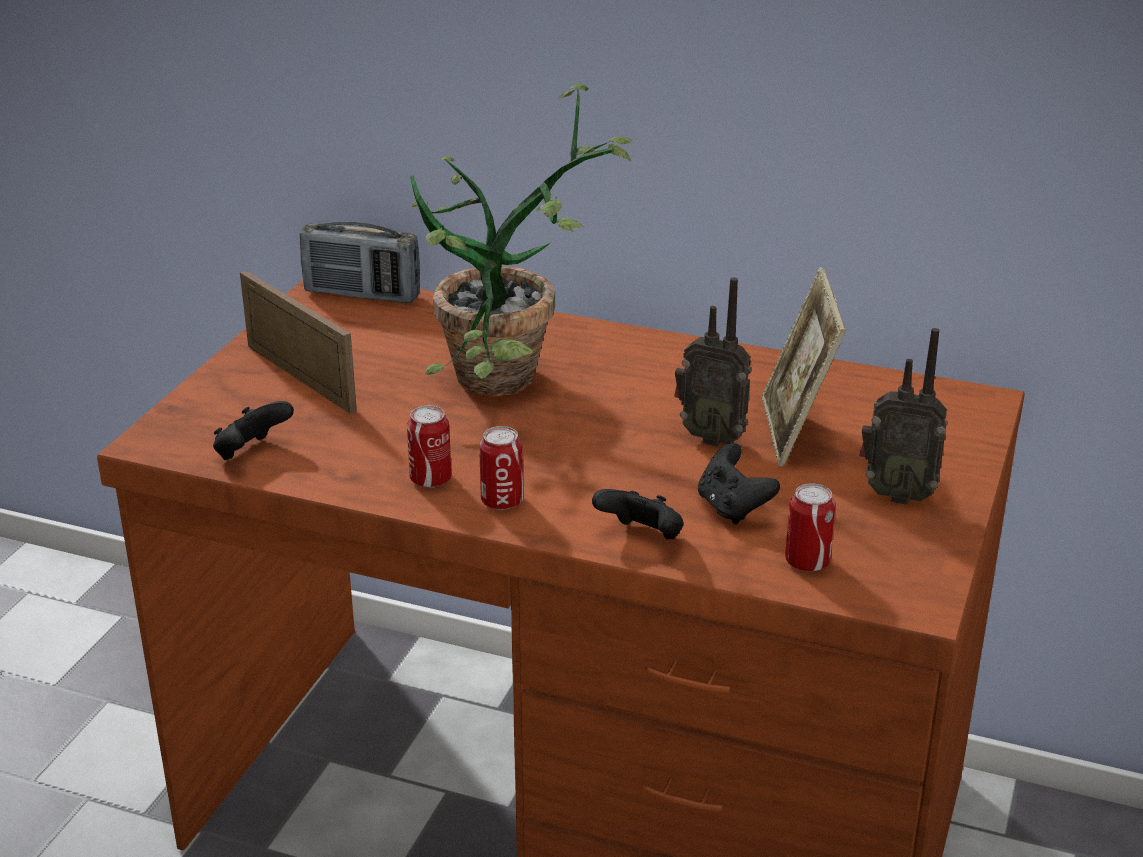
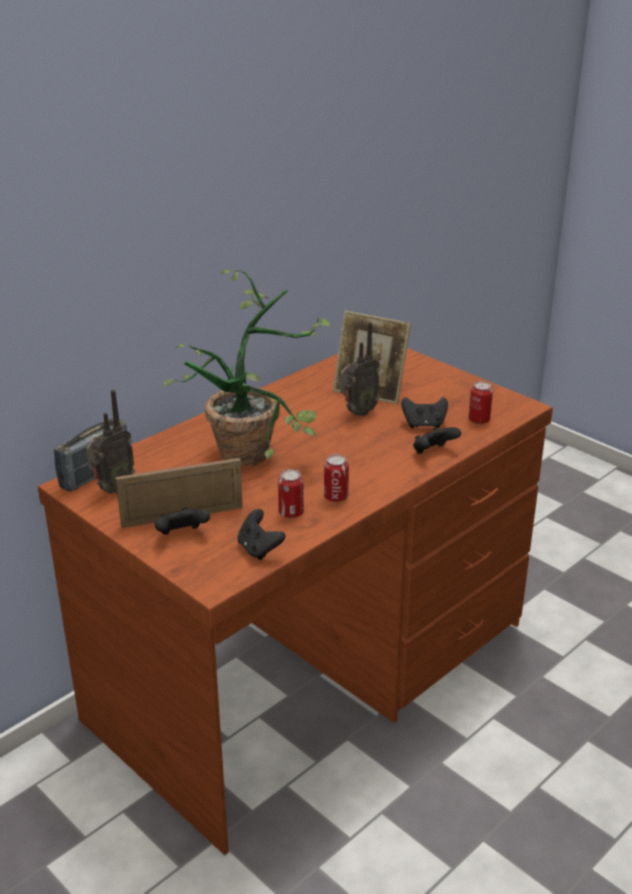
camera: 65 degrees left, 0 degrees up
can [479,426,523,510] -> can moved to [278,469,304,518]
radio [859,328,947,505] -> radio moved to [86,389,135,494]
none -> black game controller [155,507,210,535]

